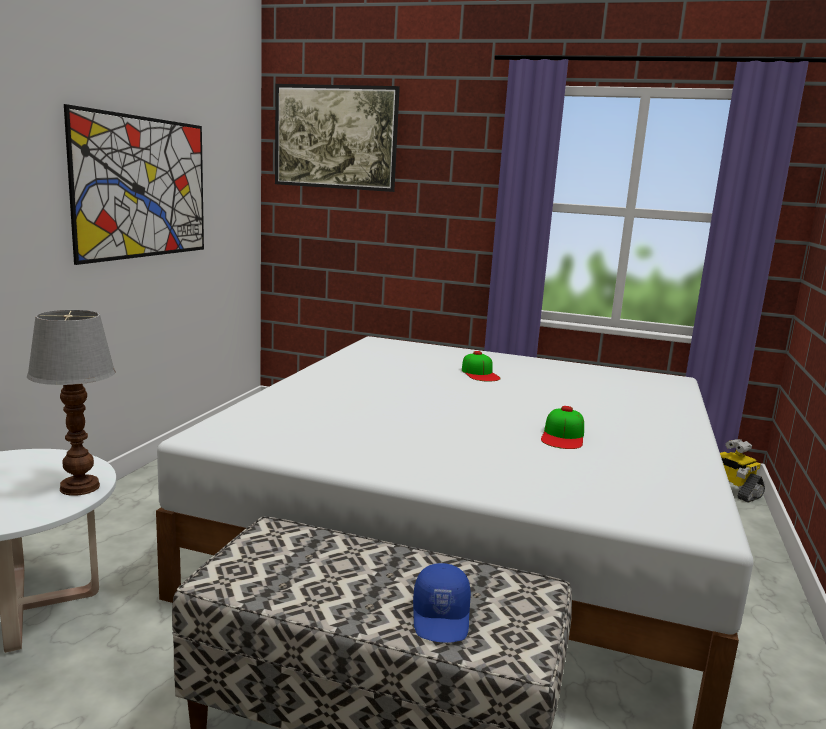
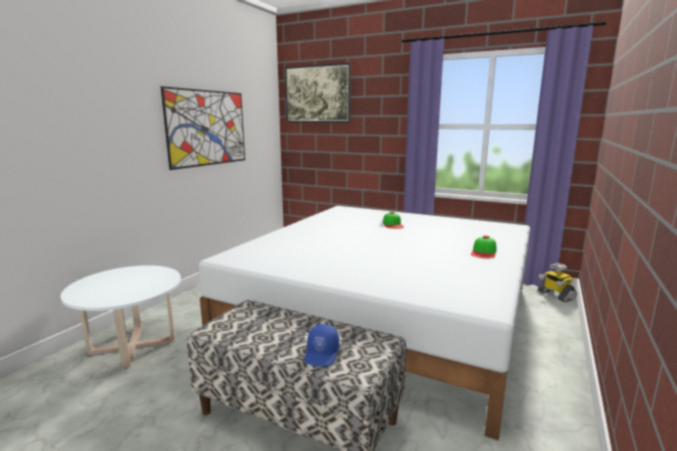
camera: 10 degrees right, 0 degrees up
table lamp [27,310,116,496] -> none
cap [541,406,584,449] -> cap moved to [471,235,496,259]

